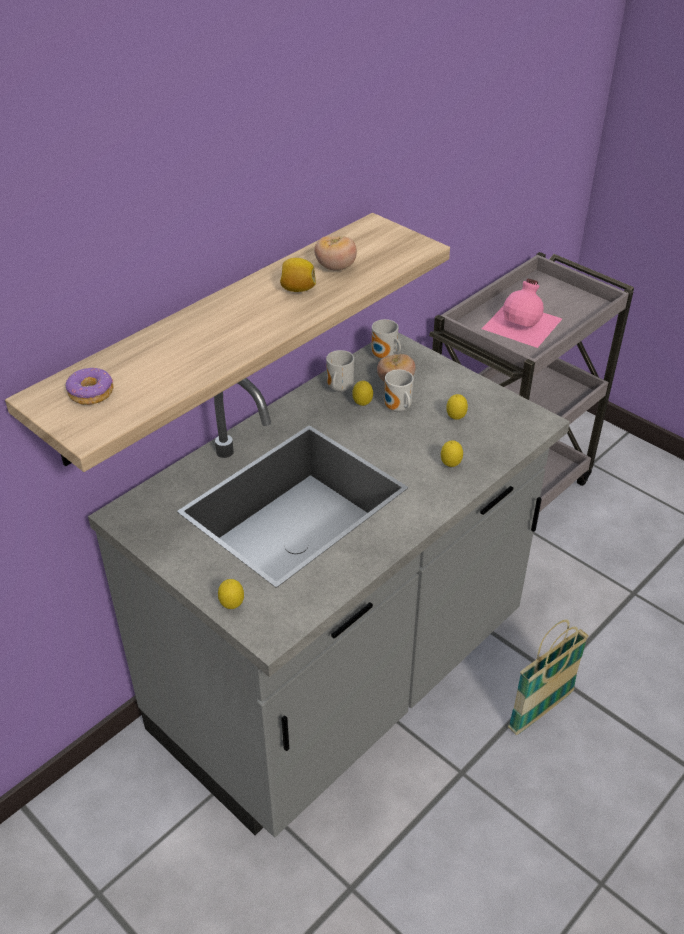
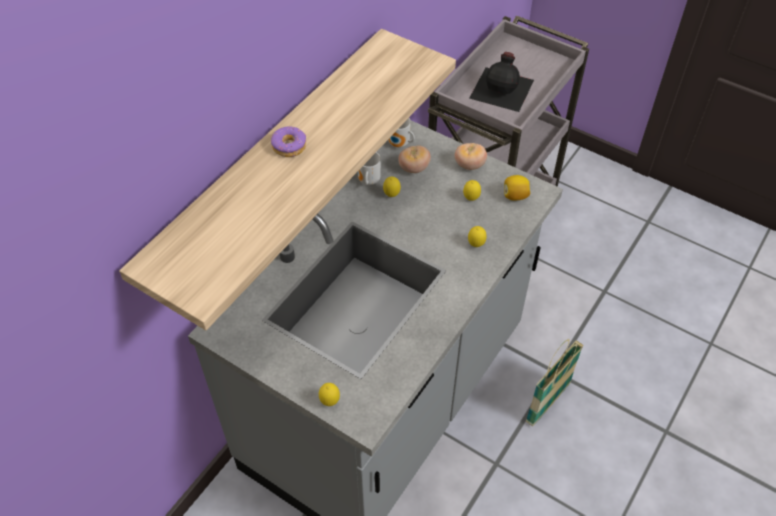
camera: 10 degrees left, 10 degrees up
donut [66,368,114,405] -> donut moved to [271,126,306,157]
lemon [280,258,316,292] -> lemon moved to [504,175,530,200]
tomato [314,236,357,271] -> tomato moved to [455,143,487,170]
mug [385,369,414,412] -> none
pink bottle [482,279,562,348] -> black bottle [469,52,534,112]

